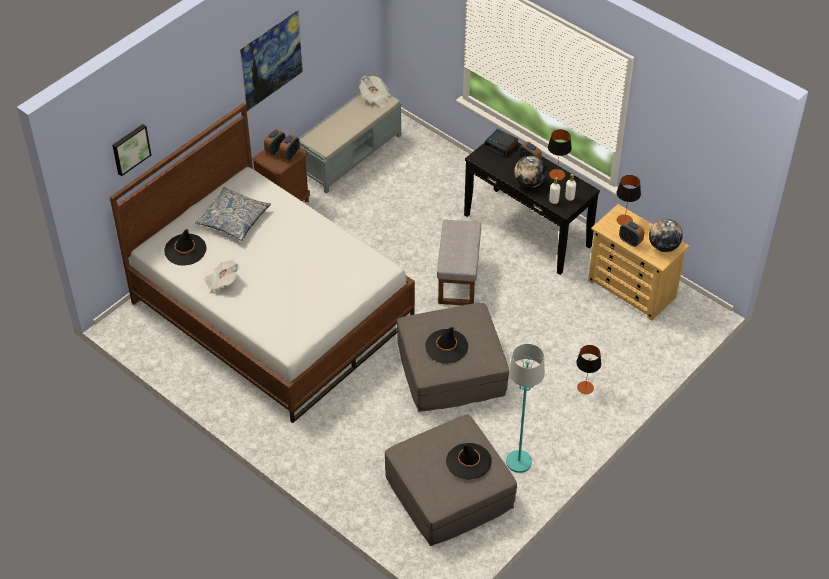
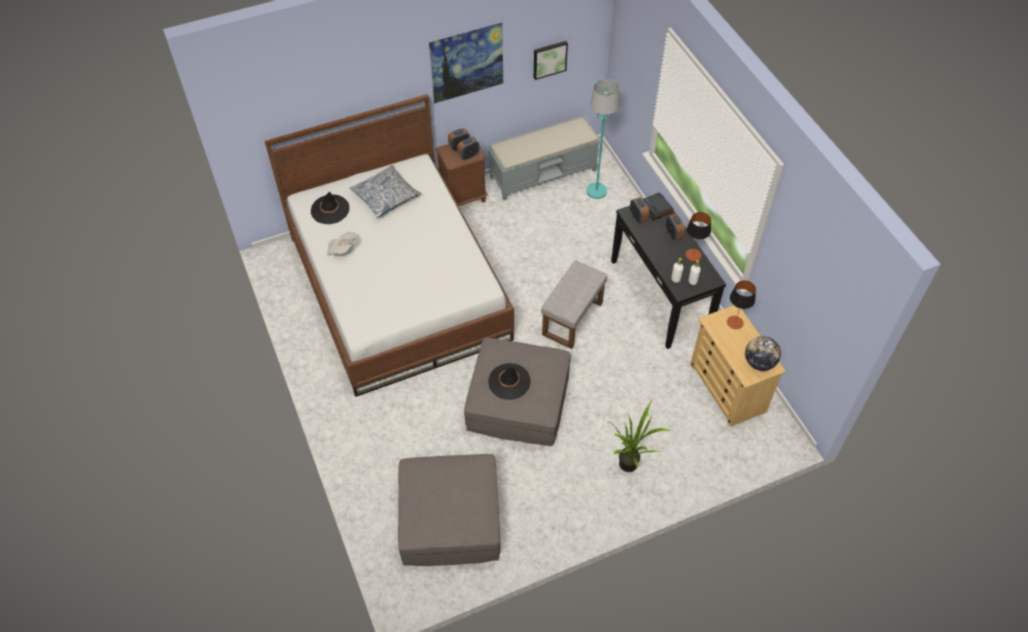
camera: 25 degrees right, 5 degrees up
picture [112,124,151,176] -> picture moved to [534,41,568,80]
newspaper [359,76,391,107] -> none
black hat [446,443,492,480] -> none
turquoise floor lamp [506,344,545,473] -> turquoise floor lamp moved to [586,79,620,199]
globe [514,156,546,188] -> none
table lamp [576,345,601,394] -> potted plant [610,401,670,472]
alarm clock [619,220,644,247] -> alarm clock moved to [630,197,649,223]

